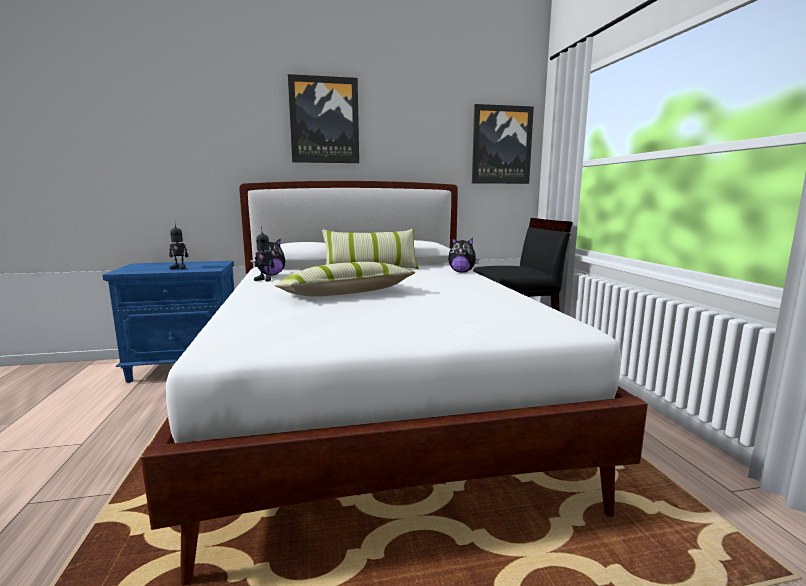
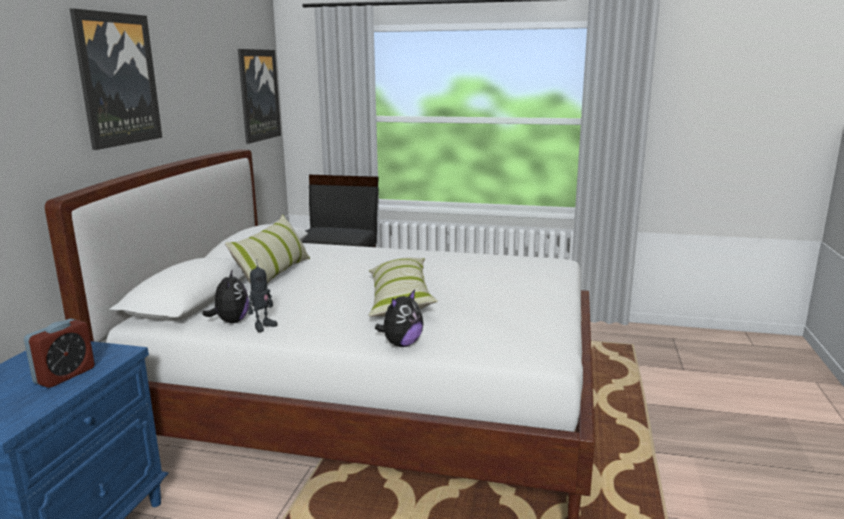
camera: 65 degrees left, 5 degrees up
toy robot [169,225,188,269] -> alarm clock [24,319,95,388]
plush toy [448,237,479,273] -> plush toy moved to [375,290,424,347]

